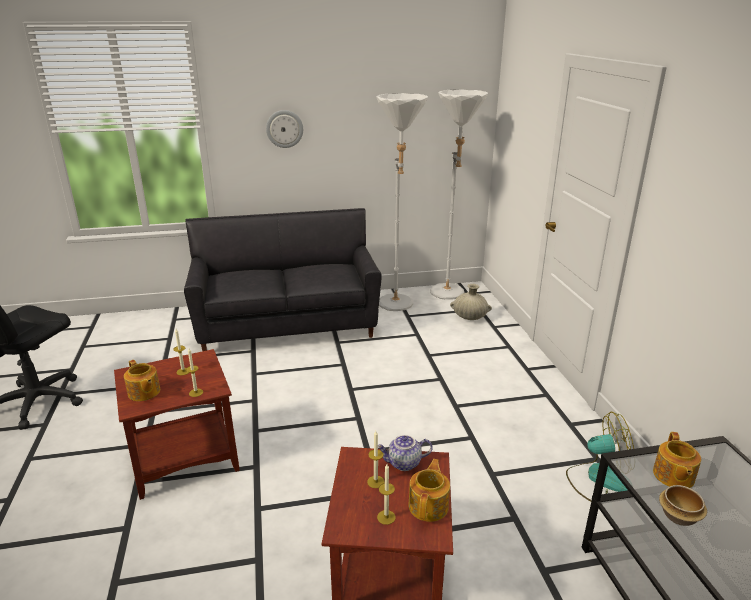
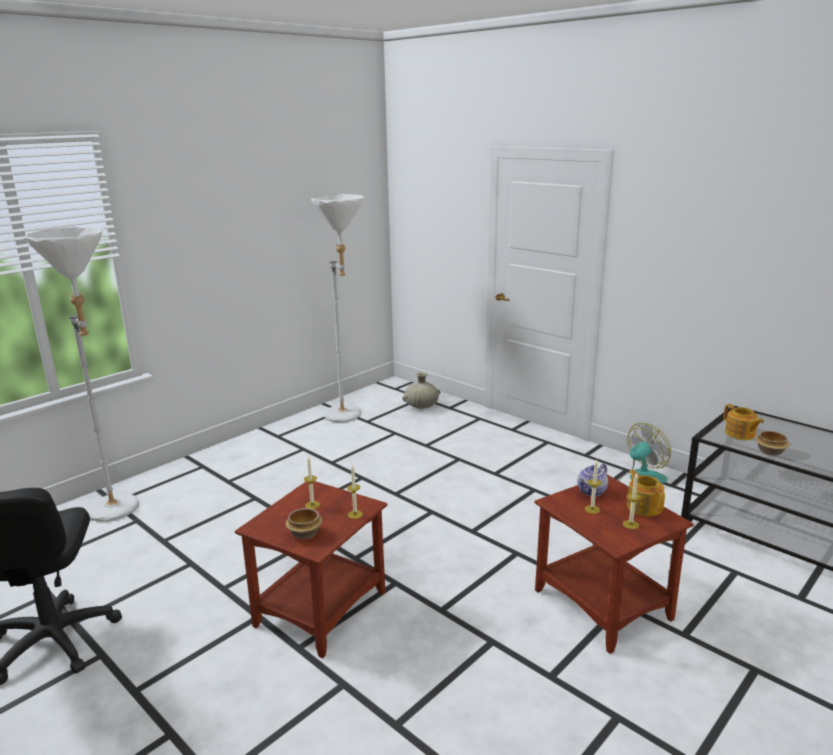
camera: 35 degrees left, 5 degrees down
teapot [124,360,160,401] -> bowl [286,508,322,539]
black sofa [184,208,382,351] -> none
wall clock [266,110,303,148] -> none
white floor lamp [430,89,488,300] -> white floor lamp moved to [24,227,139,522]

